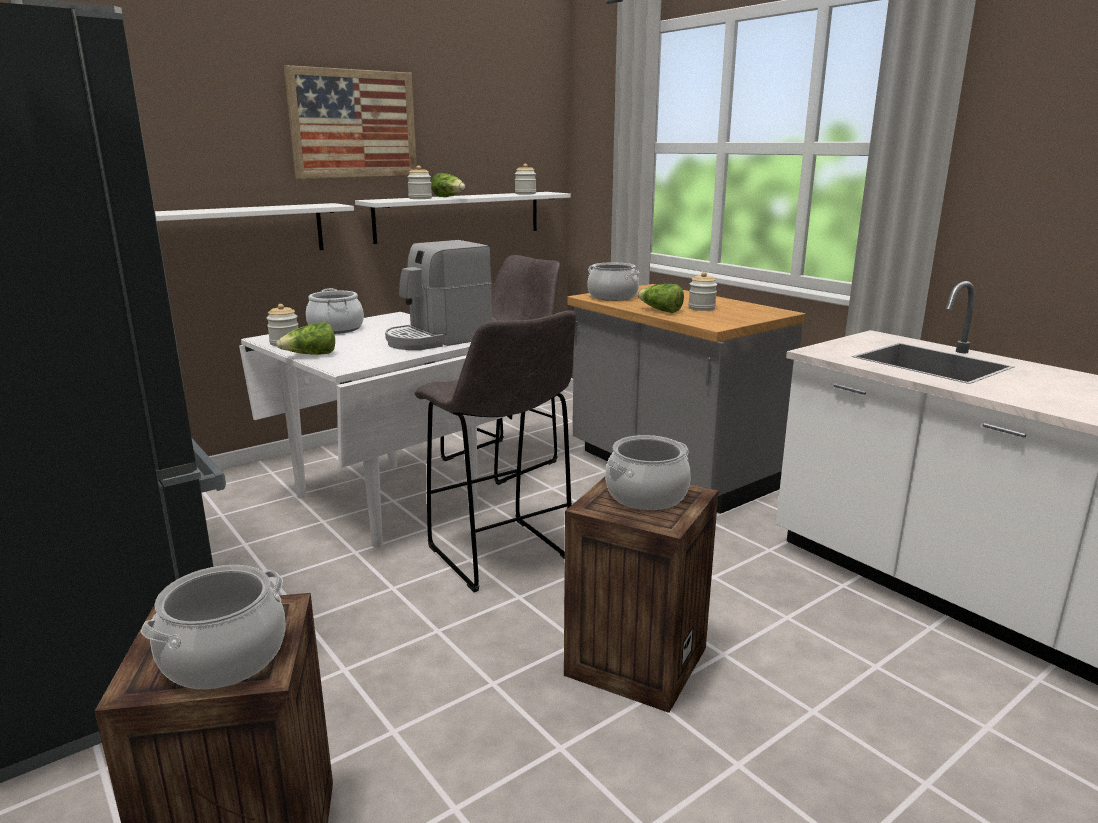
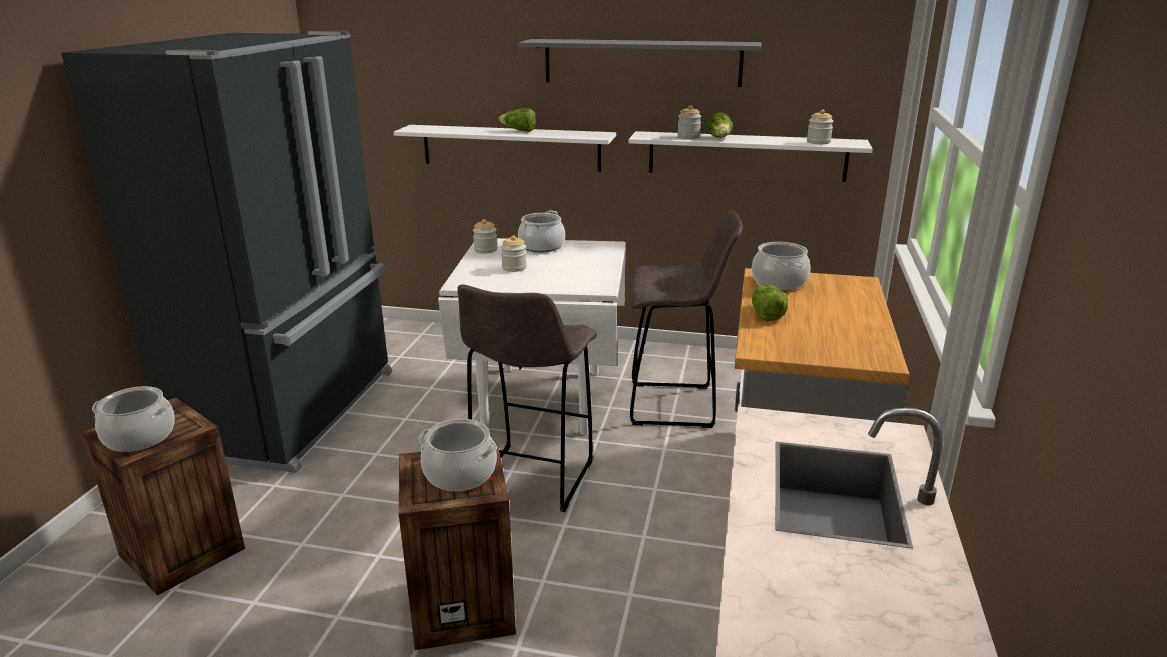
camera: 50 degrees right, 5 degrees up
lettuce [276,322,335,355] -> lettuce moved to [499,108,536,132]
picture [284,65,417,179] -> grey shelf [519,39,761,87]
coffee machine [385,240,492,350] -> none
jar [688,272,717,311] -> jar moved to [501,235,527,272]

